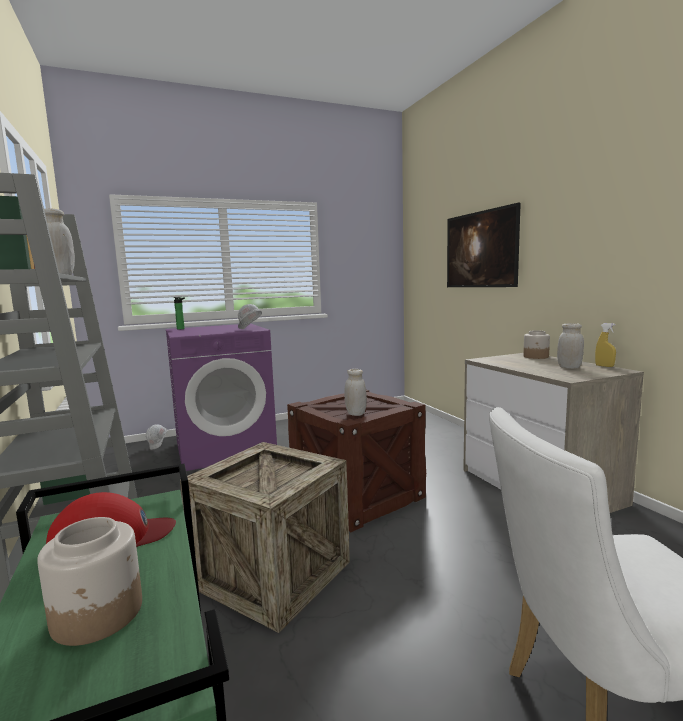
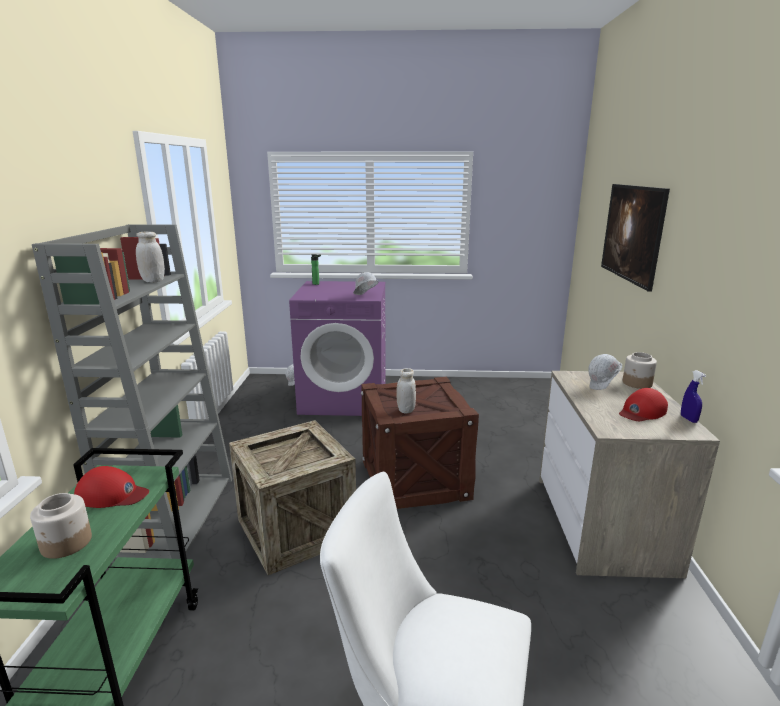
camera: 25 degrees right, 10 degrees up
white jar [557,323,584,369] -> red cap [619,388,668,421]
yellow spray bottle [595,323,616,367] -> blue spray bottle [681,370,706,423]
none -> white hard hat [588,354,622,390]

